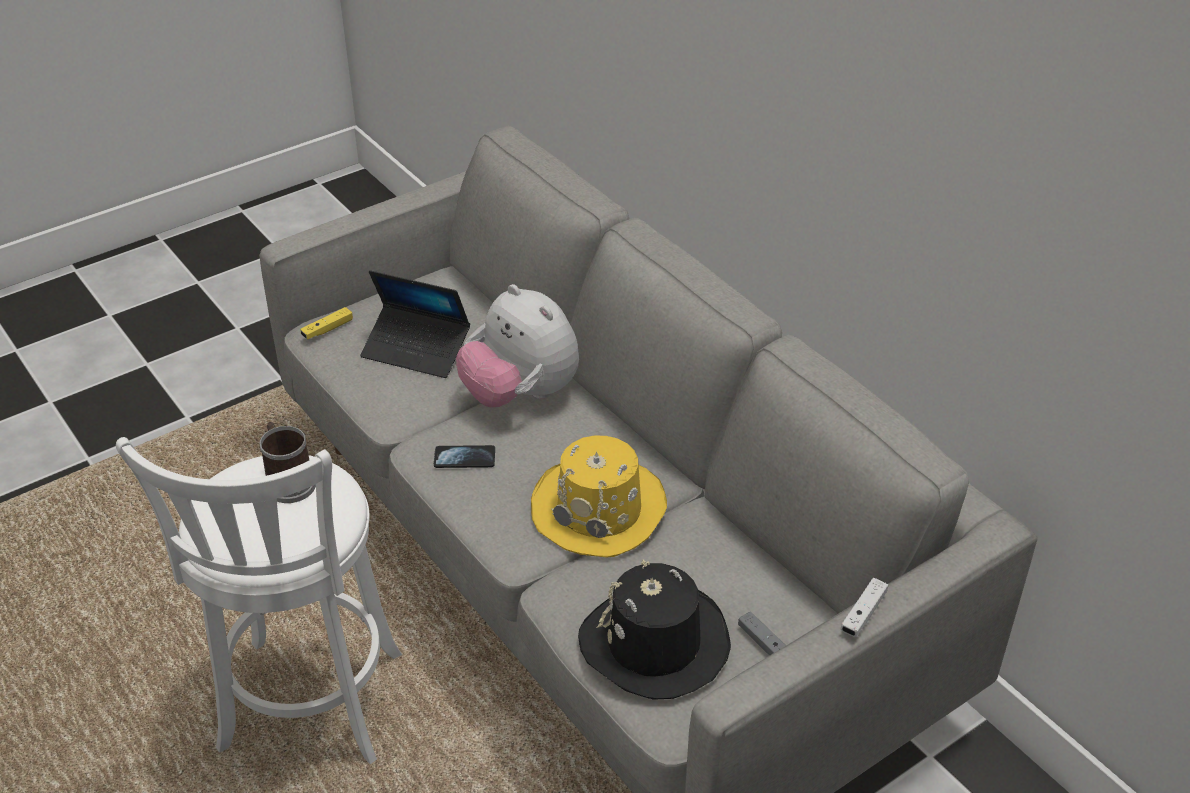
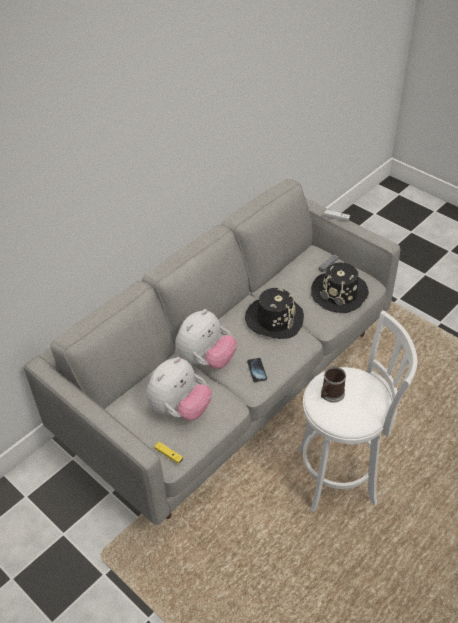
camera: 100 degrees left, 5 degrees up
laptop [360,270,470,378] -> plush toy [146,357,212,421]
yellow hat [531,436,667,558] -> black hat [245,288,304,339]

